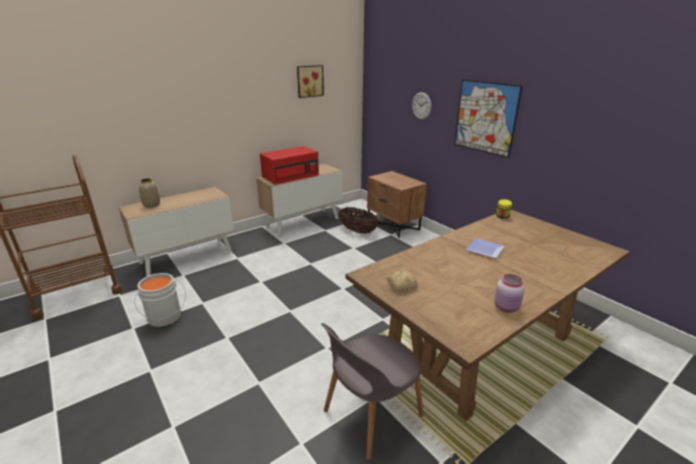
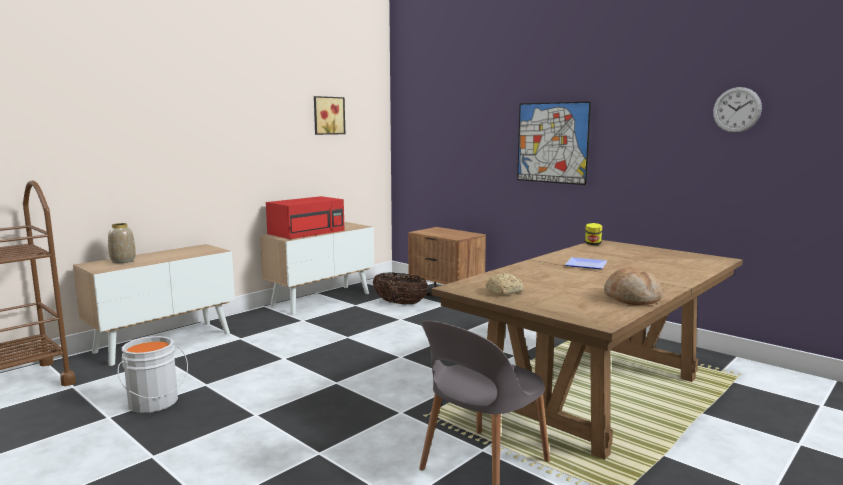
camera: 10 degrees left, 15 degrees down
wall clock [412,92,431,119] -> wall clock moved to [713,87,762,133]
pink jar [494,274,525,313] -> bread [604,267,663,305]

